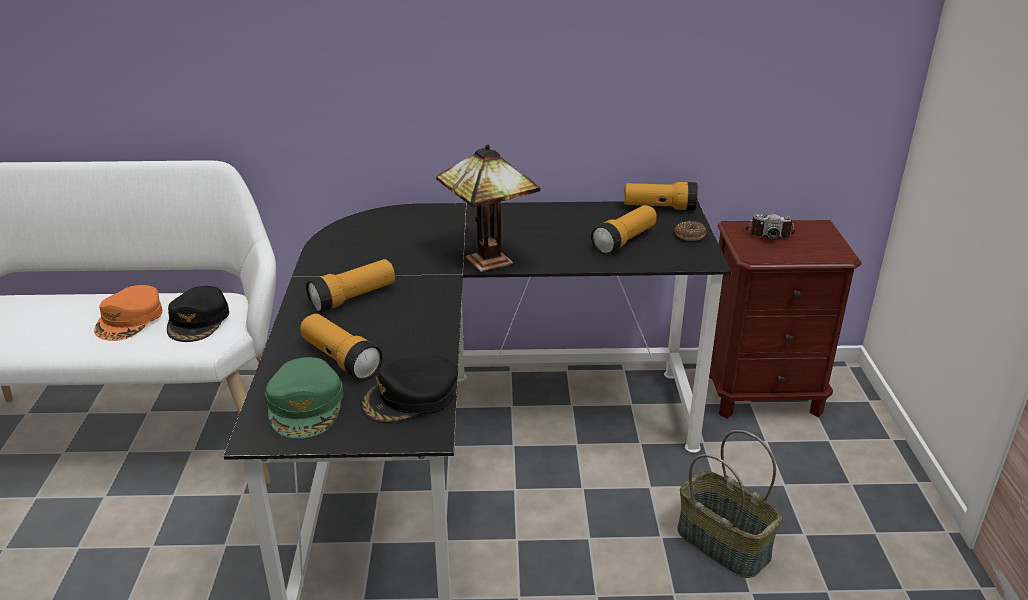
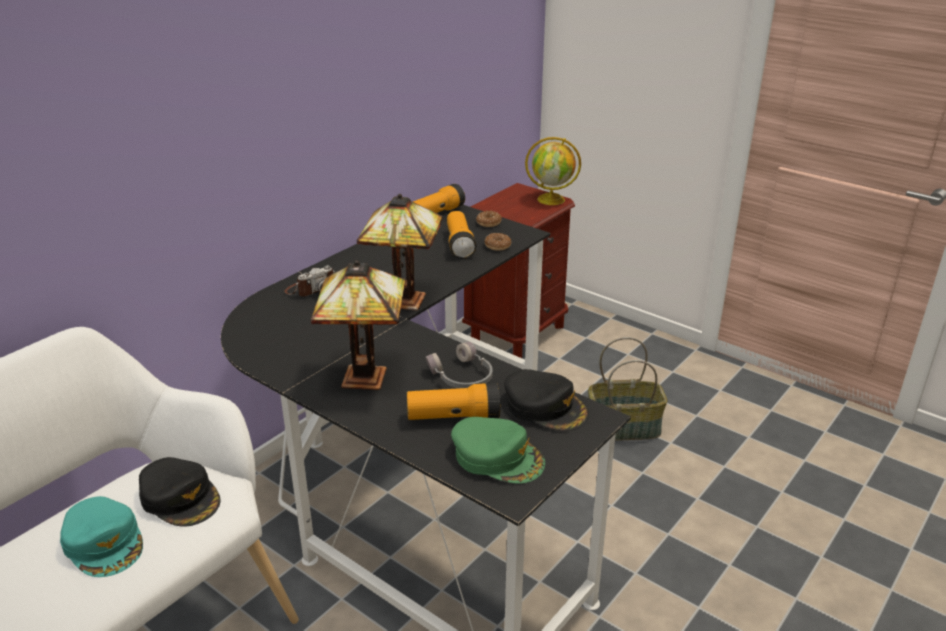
camera: 50 degrees left, 0 degrees up
orange cap [94,285,162,341] -> turquoise cap [60,496,143,577]
flashlight [306,259,395,313] -> table lamp [311,260,406,390]
black cap [360,356,458,423] -> black cap turned 60 degrees counterclockwise [504,369,589,431]
camera [743,213,795,239] -> camera moved to [284,265,335,297]
none -> grey headphones [426,342,493,388]
none -> donut [484,233,511,251]
none -> globe [525,137,581,205]

